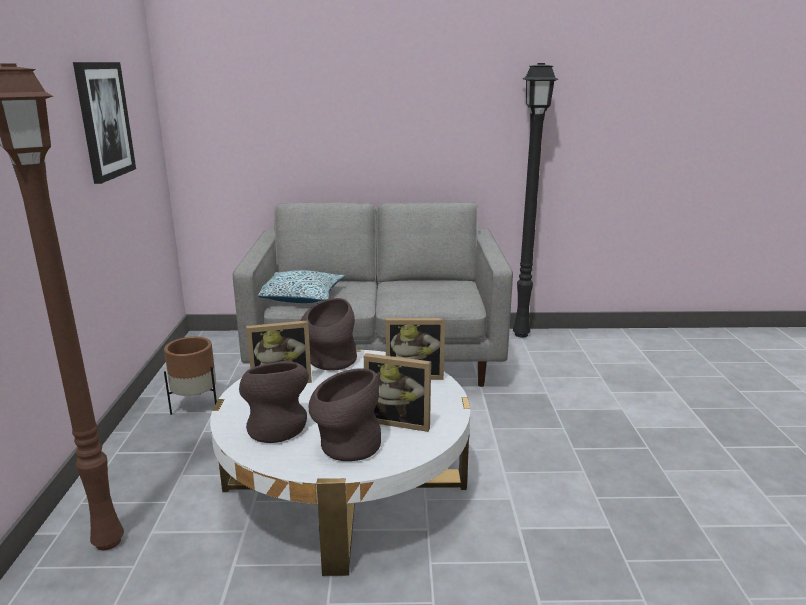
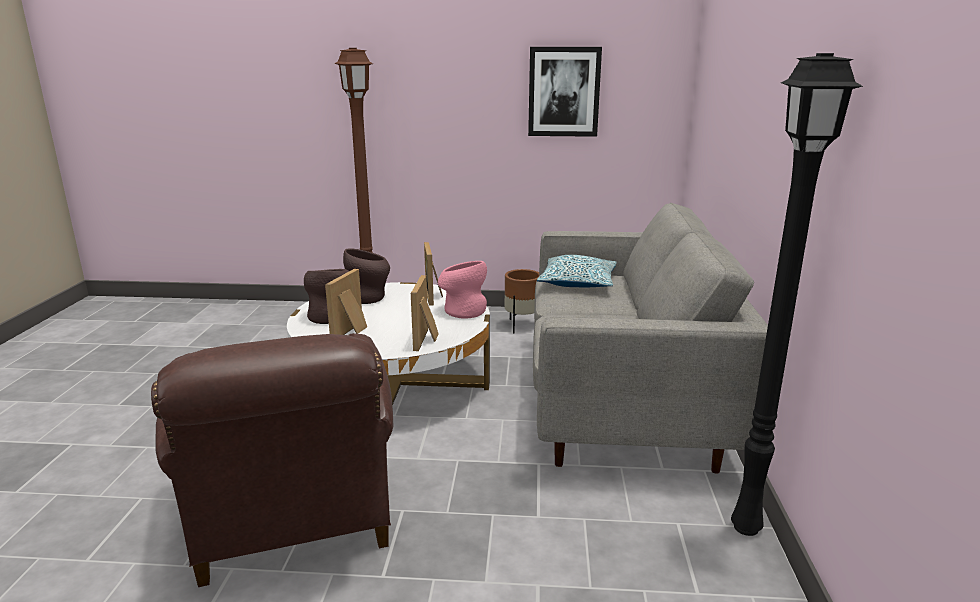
camera: 95 degrees right, 0 degrees up
brown vase [301,298,357,371] -> pink vase [438,261,487,319]
none -> brown armchair [151,333,394,587]

